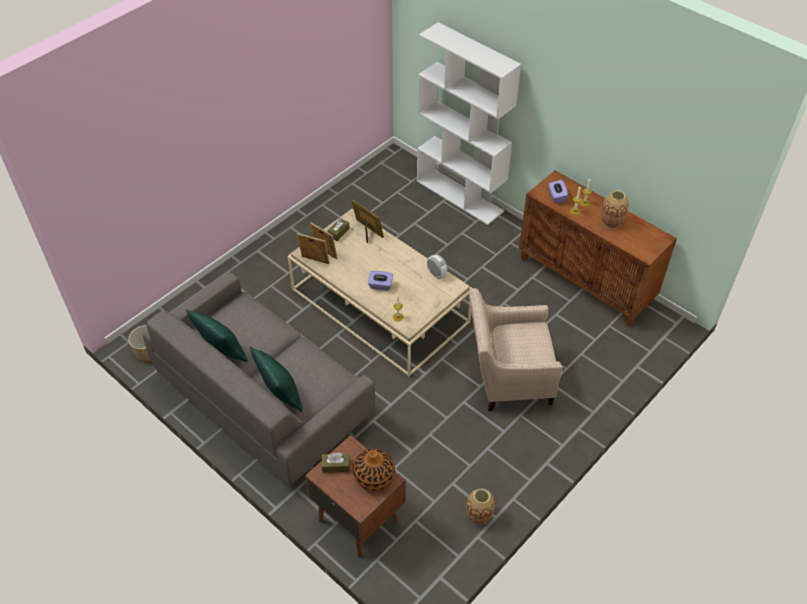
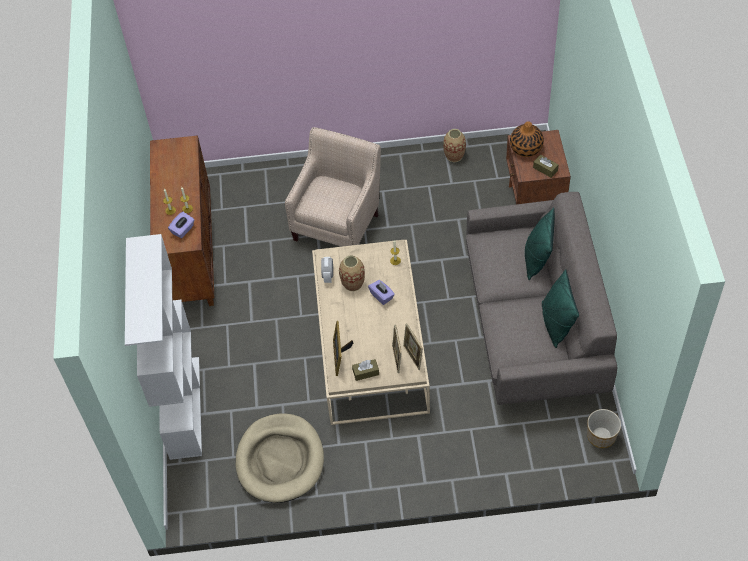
camera: 135 degrees left, 5 degrees up
beige armchair [469,288,562,411] -> beige armchair turned 105 degrees counterclockwise [285,127,381,247]
vase [601,190,629,229] -> vase moved to [339,255,365,291]
none -> beige dog bed [236,414,324,503]

